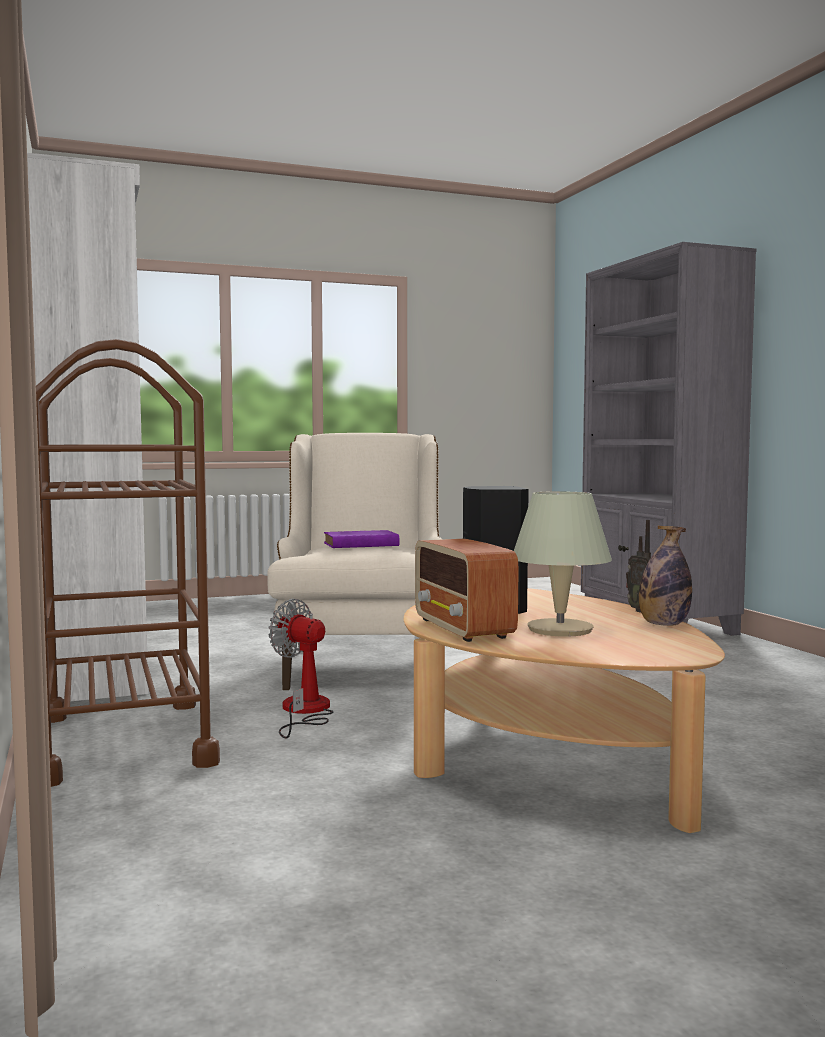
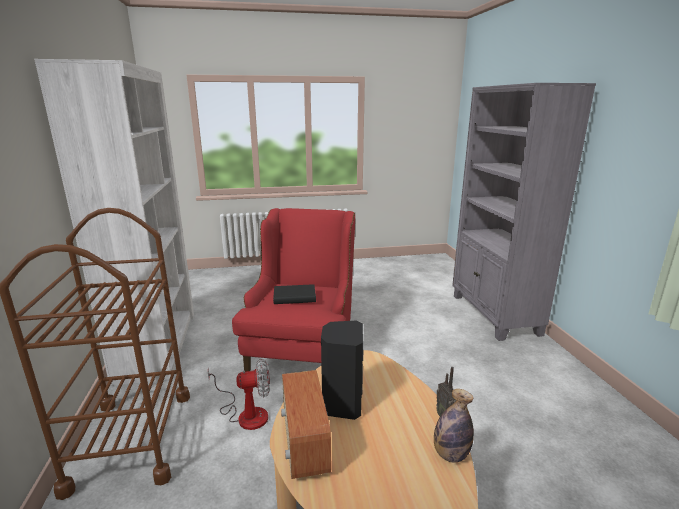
camera: 10 degrees right, 15 degrees up
beige armchair [267,433,442,690] -> red armchair [232,208,355,372]
fan [268,598,333,738] -> fan turned 120 degrees clockwise [208,359,270,430]
purple book [324,530,399,548] -> black book [273,284,316,304]
beige table lamp [514,491,612,637] -> none

